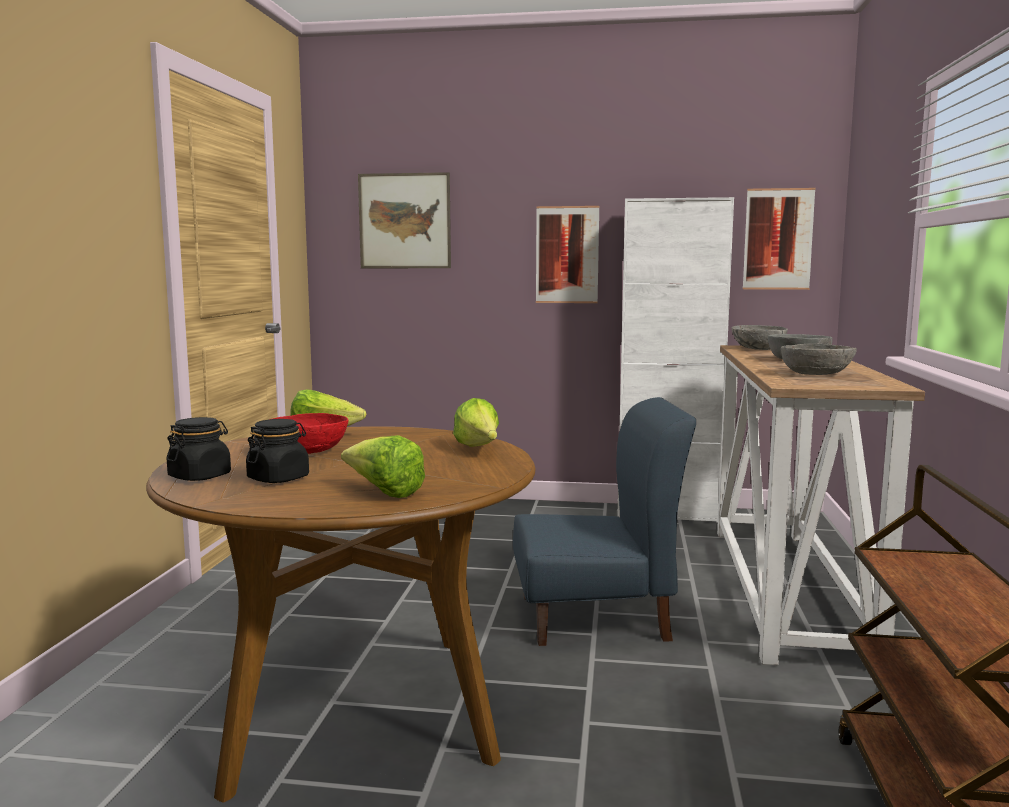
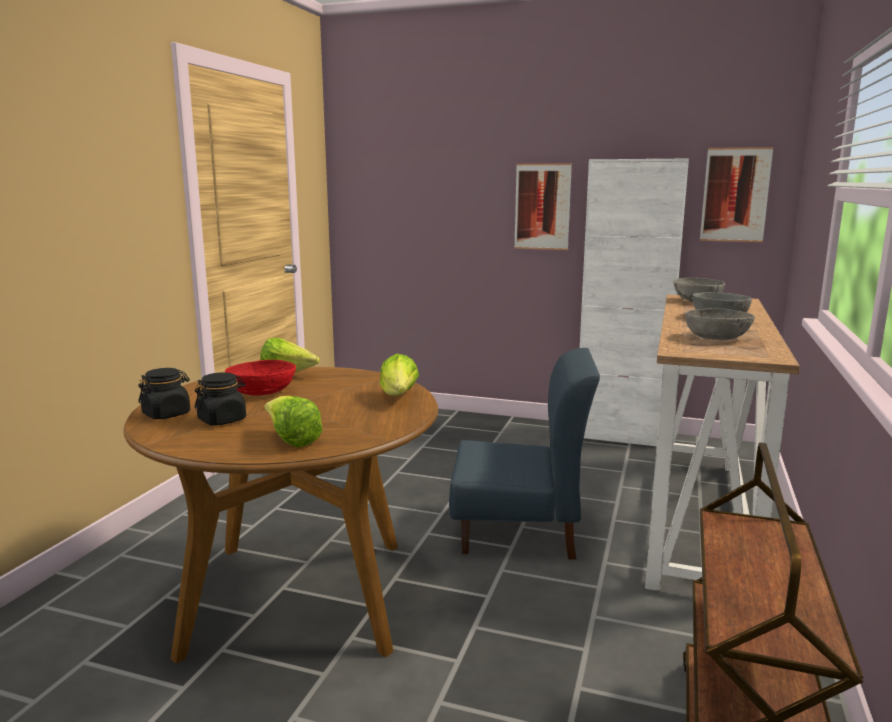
camera: 10 degrees right, 5 degrees up
picture [358,172,451,268] -> none

